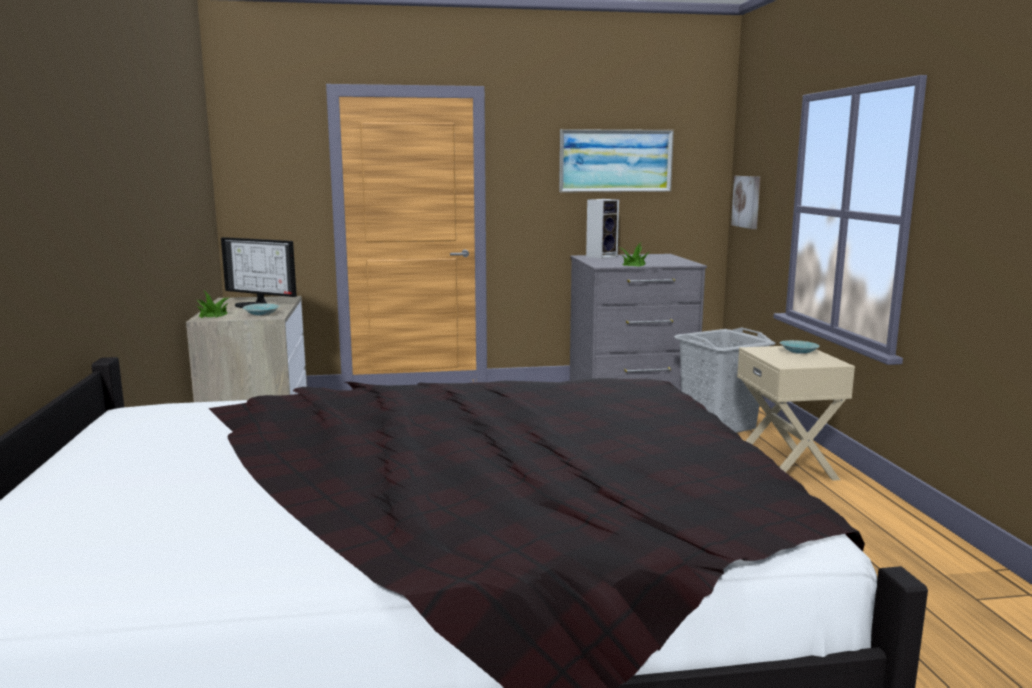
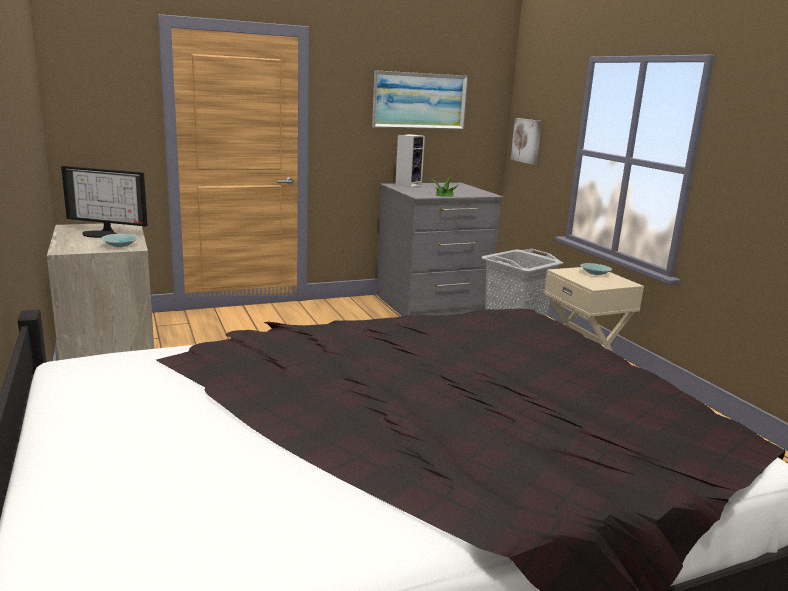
camera: 15 degrees left, 5 degrees up
potted plant [196,291,228,318] -> none

